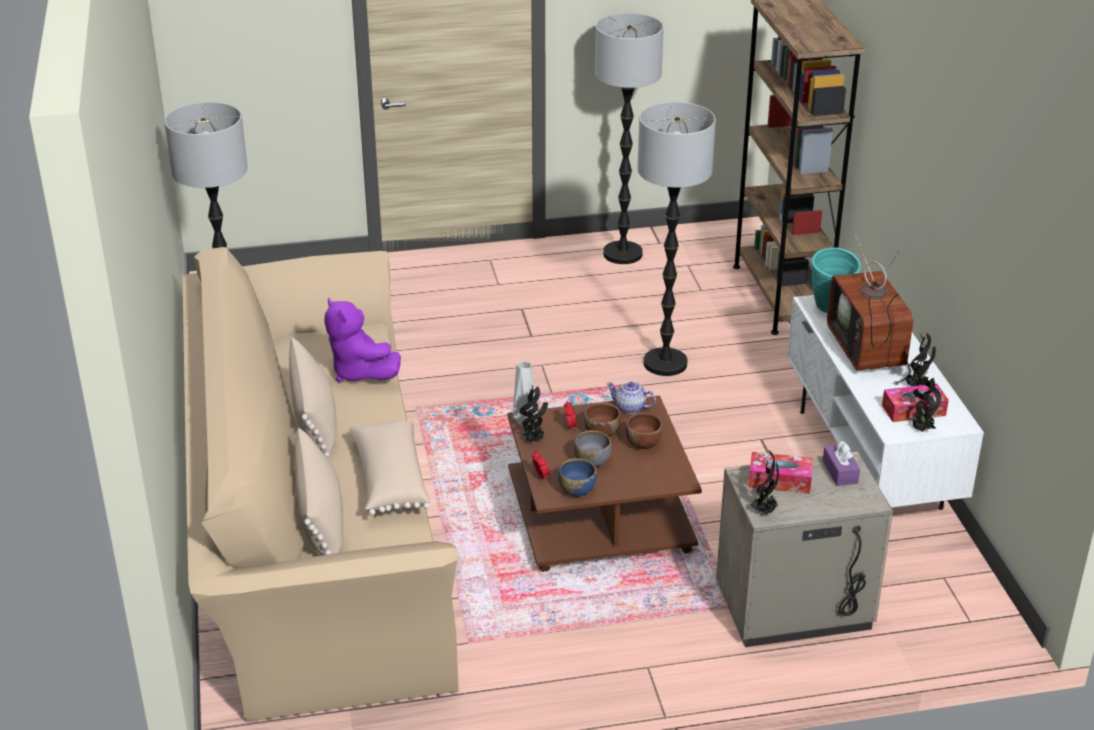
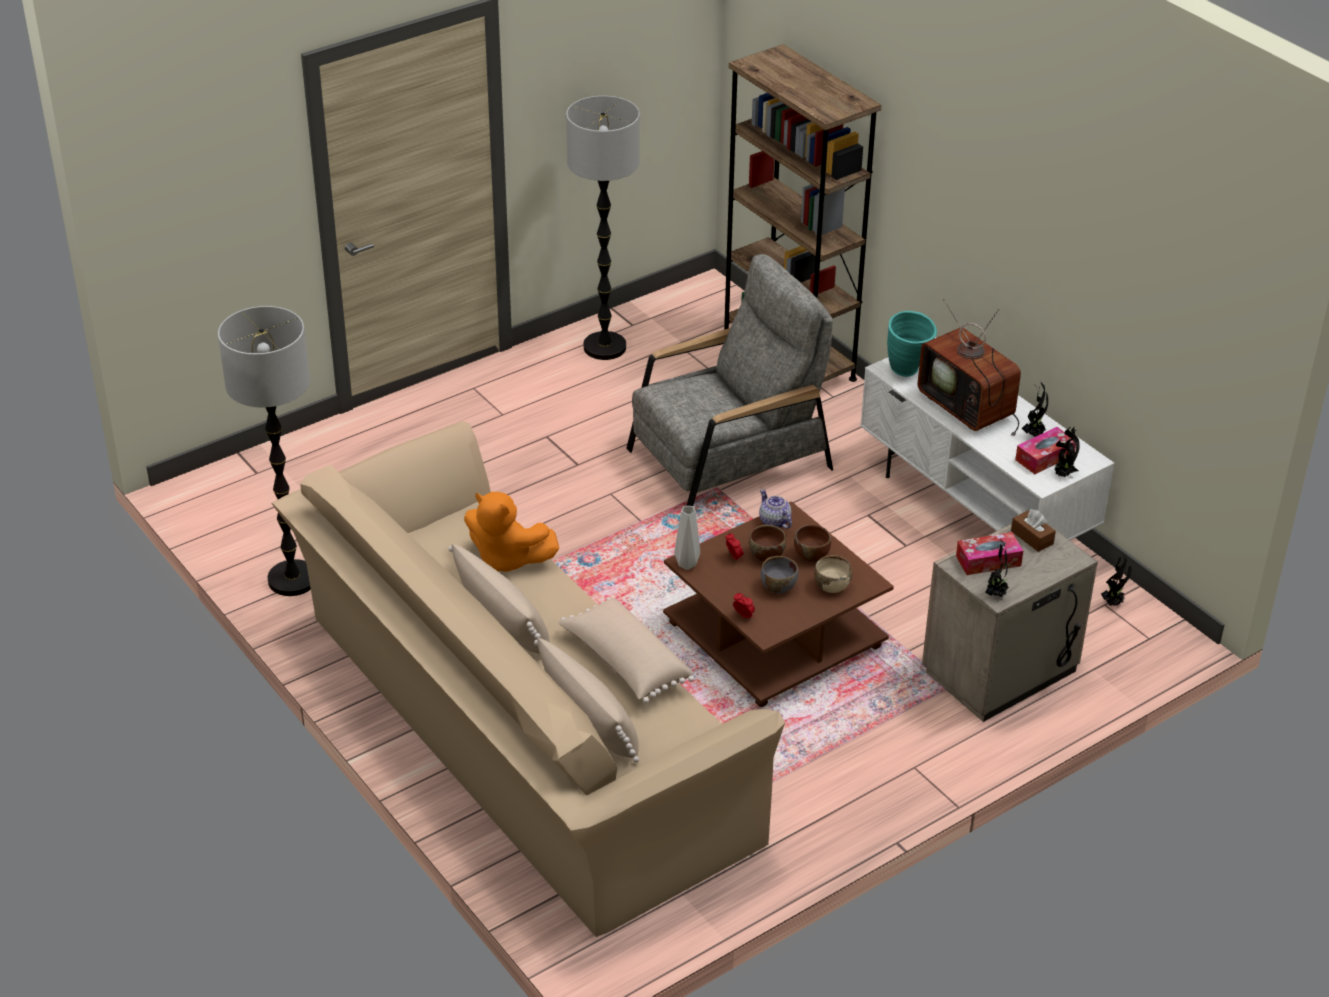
camera: 25 degrees left, 5 degrees up
purple plush toy [324,298,401,383] -> orange plush toy [464,492,559,572]
potted plant [519,385,548,442] -> potted plant moved to [1101,553,1132,606]
blue bowl [558,458,597,497] -> none
teapot [606,382,656,414] -> teapot turned 60 degrees clockwise [759,489,792,529]
floor lamp [638,102,716,376] -> grey armchair [626,254,833,506]
purple tissue box [823,441,860,486] -> brown tissue box [1011,509,1056,552]
none -> beige bowl [814,555,852,593]

